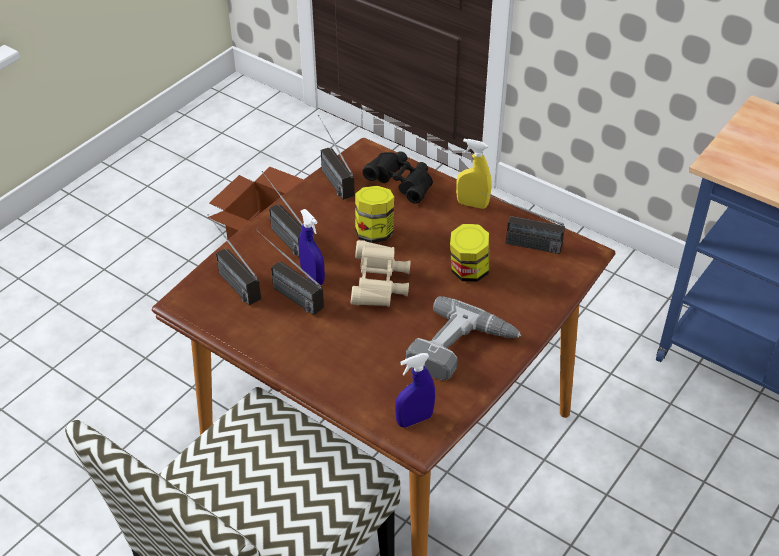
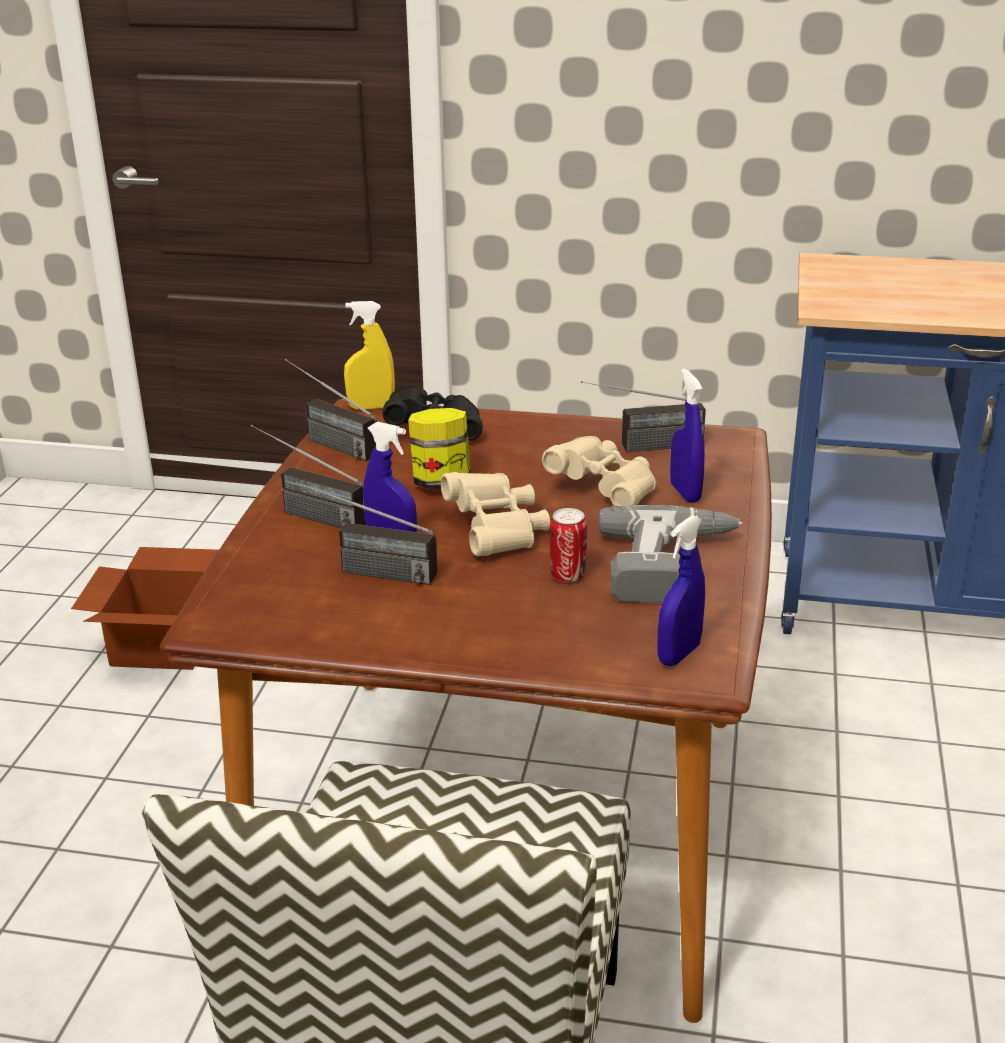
camera: 25 degrees left, 15 degrees down
radio [207,214,261,306] -> none
jar [450,224,490,282] -> beige binoculars [542,436,656,506]
yellow spray bottle [456,139,491,209] -> yellow spray bottle moved to [344,301,395,410]
none -> can [550,508,587,582]
none -> blue spray bottle [670,368,705,503]

